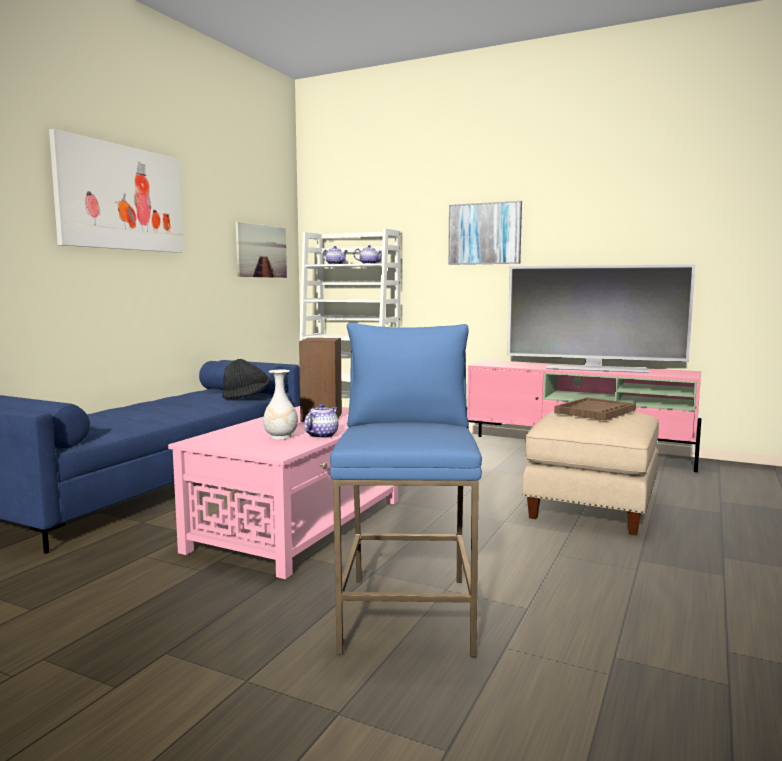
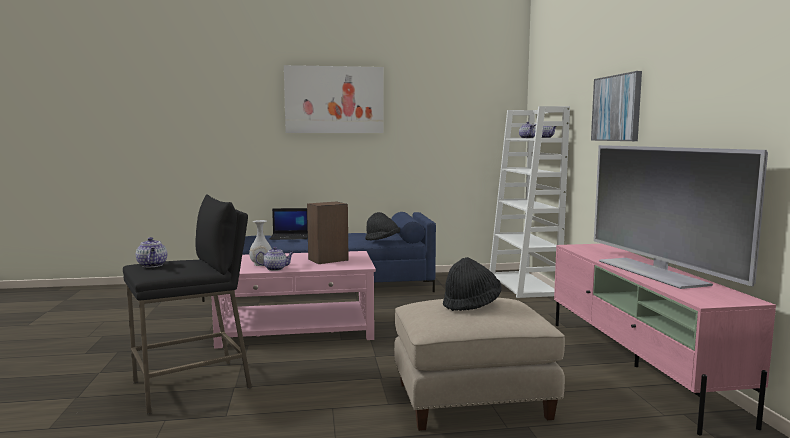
camera: 55 degrees right, 0 degrees up
picture [236,222,287,278] -> none
blue stool [330,323,482,657] -> black stool [123,194,252,414]
brown tray [554,397,636,420] -> black hat [443,257,502,311]
none -> teapot [136,237,167,267]
none -> laptop [270,208,308,240]

